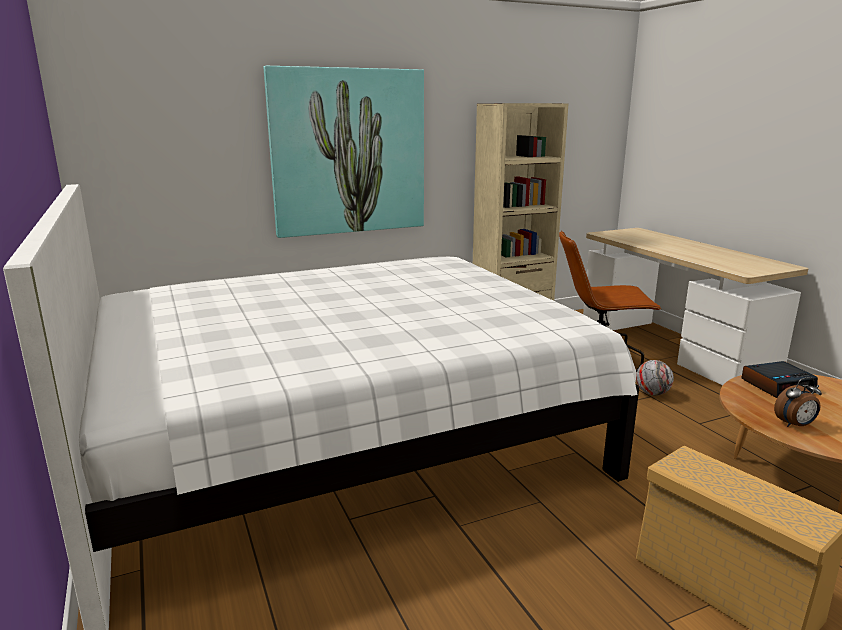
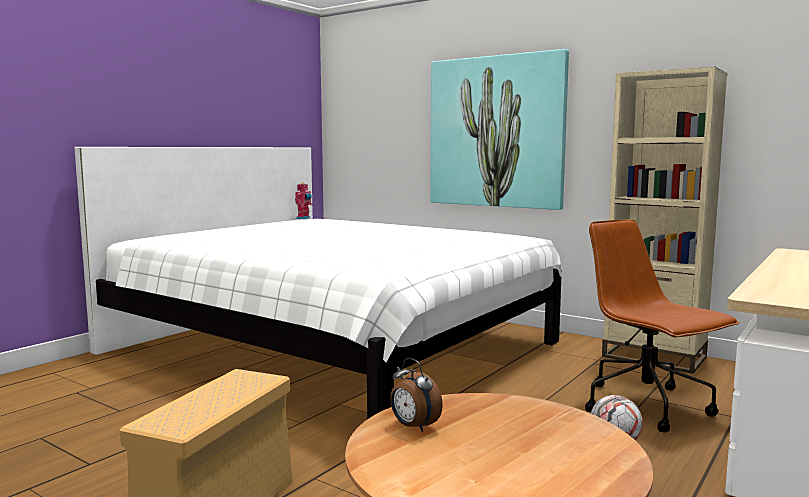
camera: 60 degrees right, 10 degrees down
alarm clock [742,361,818,398] -> none
none -> toy robot [295,182,312,219]

